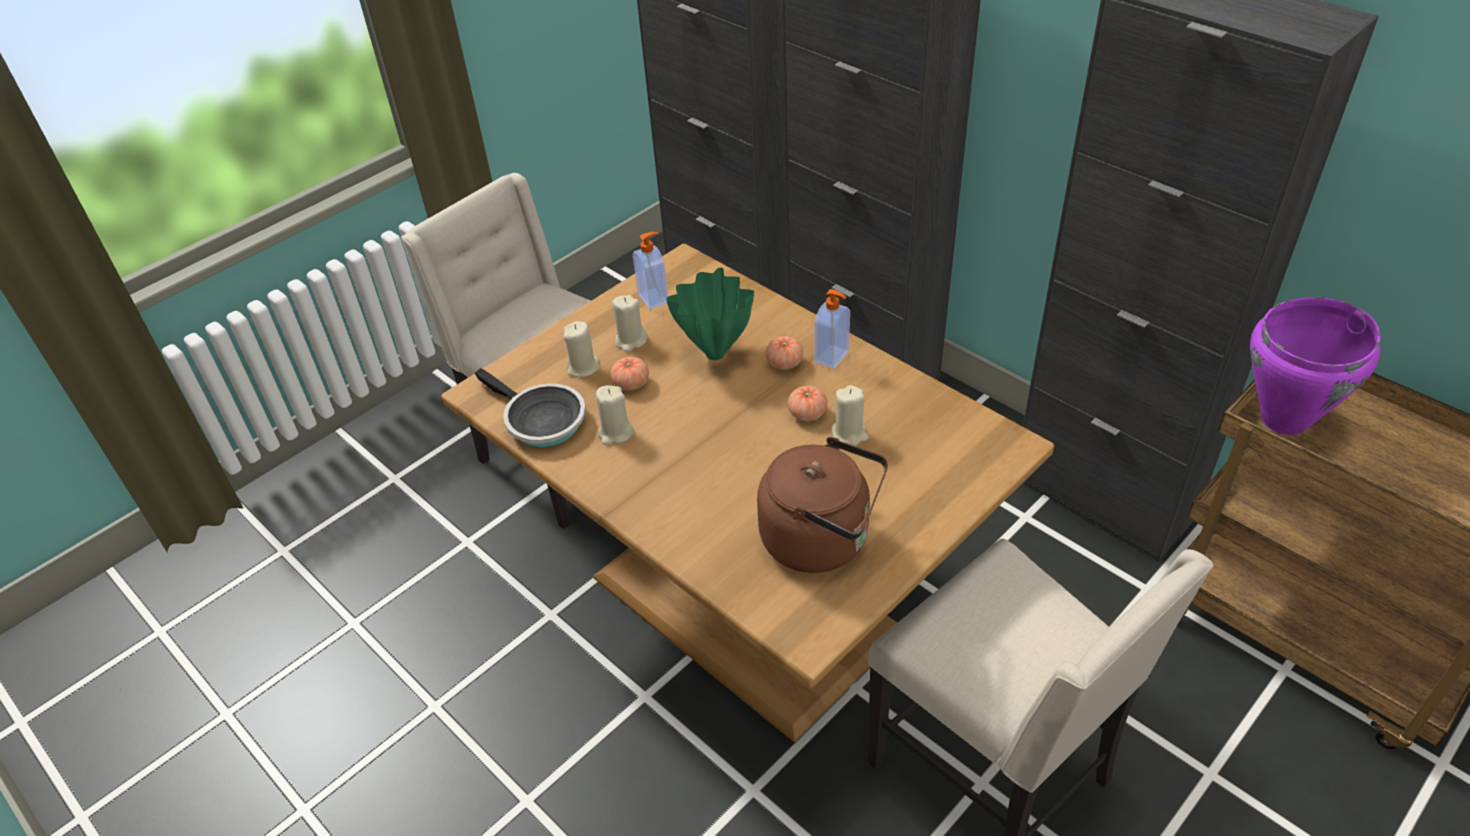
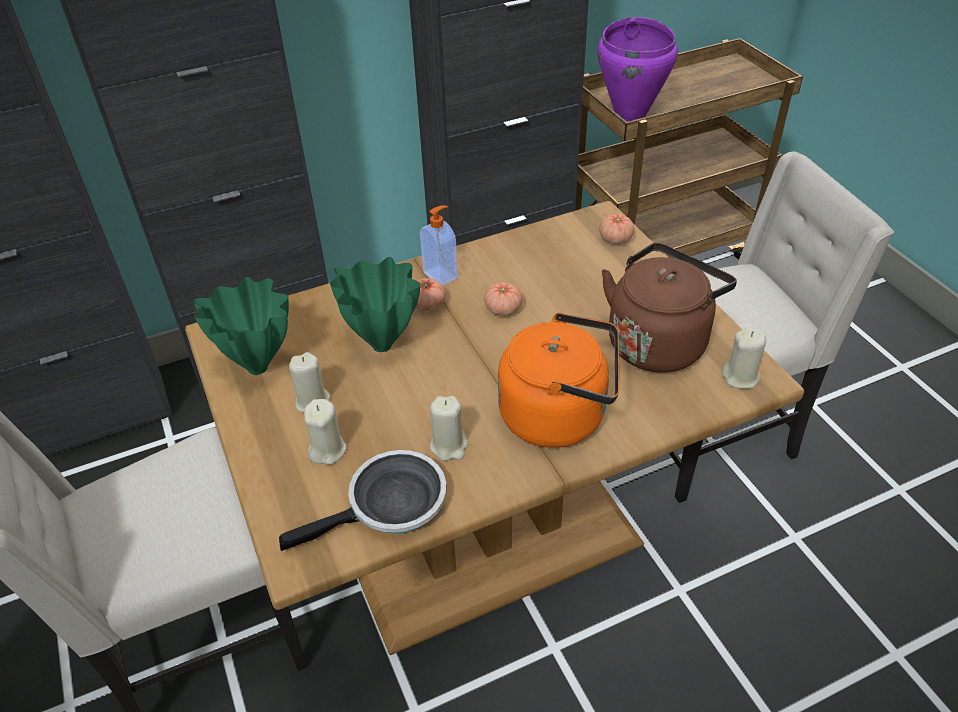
camera: 70 degrees left, 0 degrees up
tomato [611,357,649,390] -> tomato moved to [599,214,634,244]
soap dispenser [633,232,668,310] -> green vase [193,277,289,375]
beige candle [832,385,869,446] -> beige candle moved to [722,327,766,389]
none -> orange kettle [498,313,619,448]

